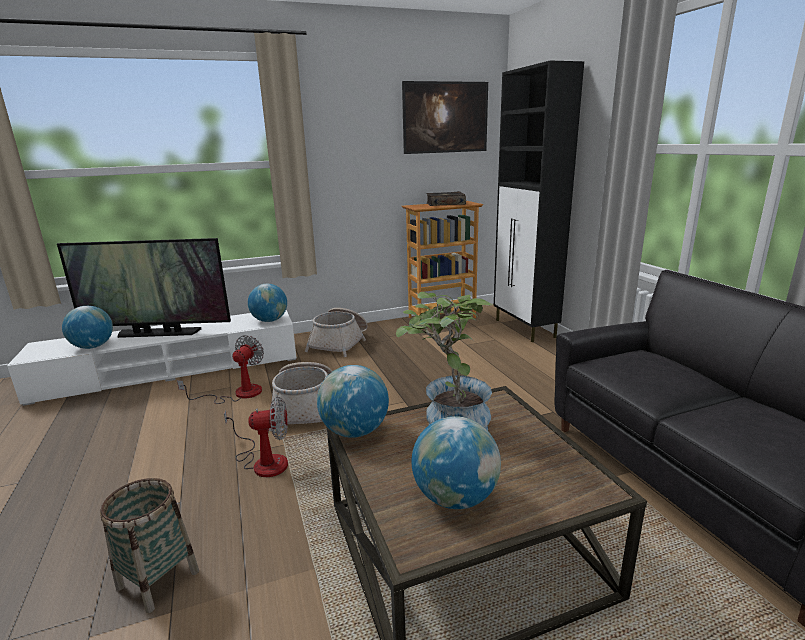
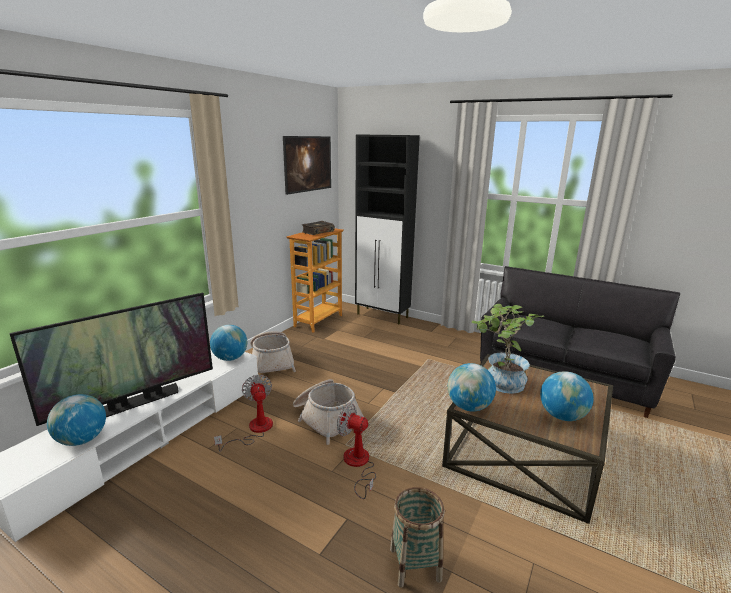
camera: 40 degrees left, 0 degrees up
fan [224,397,288,477] -> fan turned 105 degrees counterclockwise [337,403,376,499]

